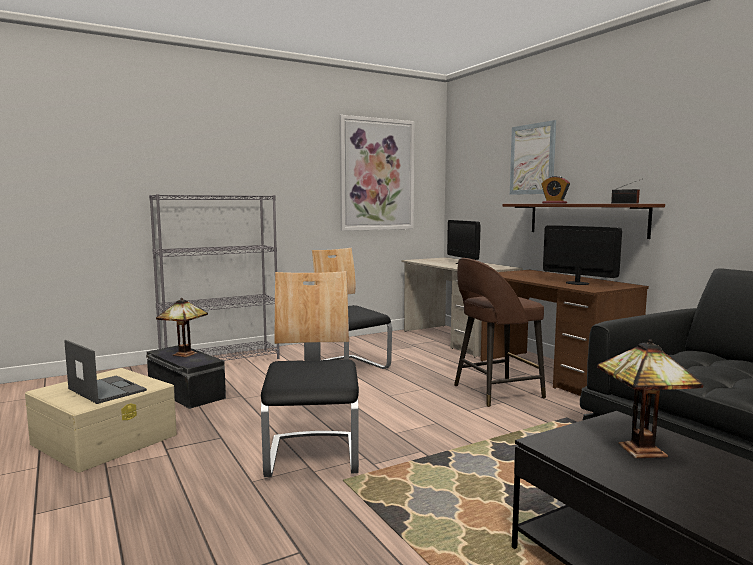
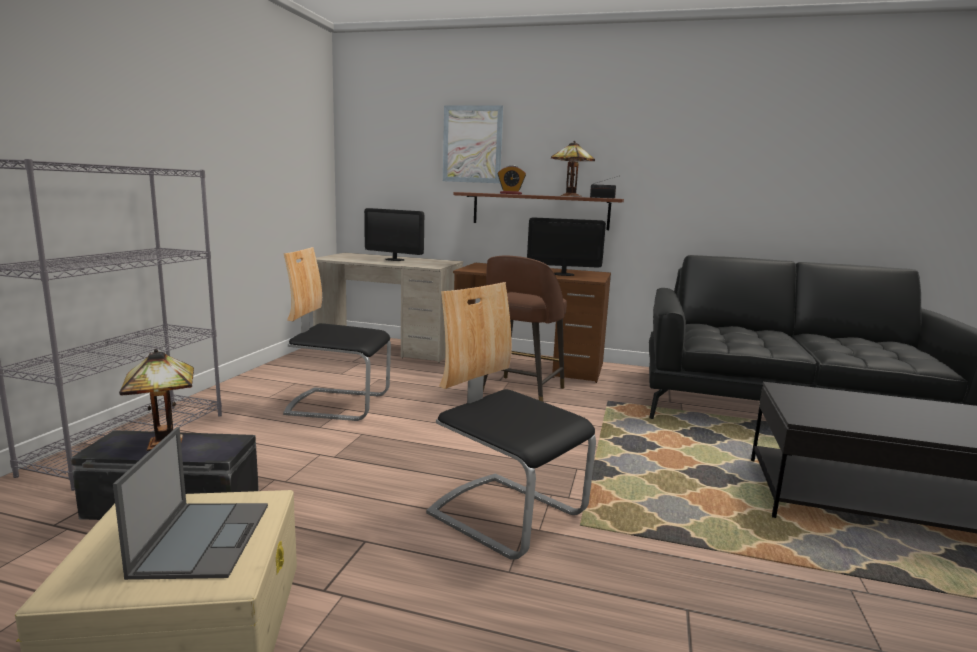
camera: 45 degrees left, 5 degrees up
laptop [64,340,147,404] -> laptop turned 90 degrees clockwise [113,427,268,580]
picture [339,115,415,231] -> none
table lamp [597,339,703,459] -> table lamp moved to [551,141,595,197]

